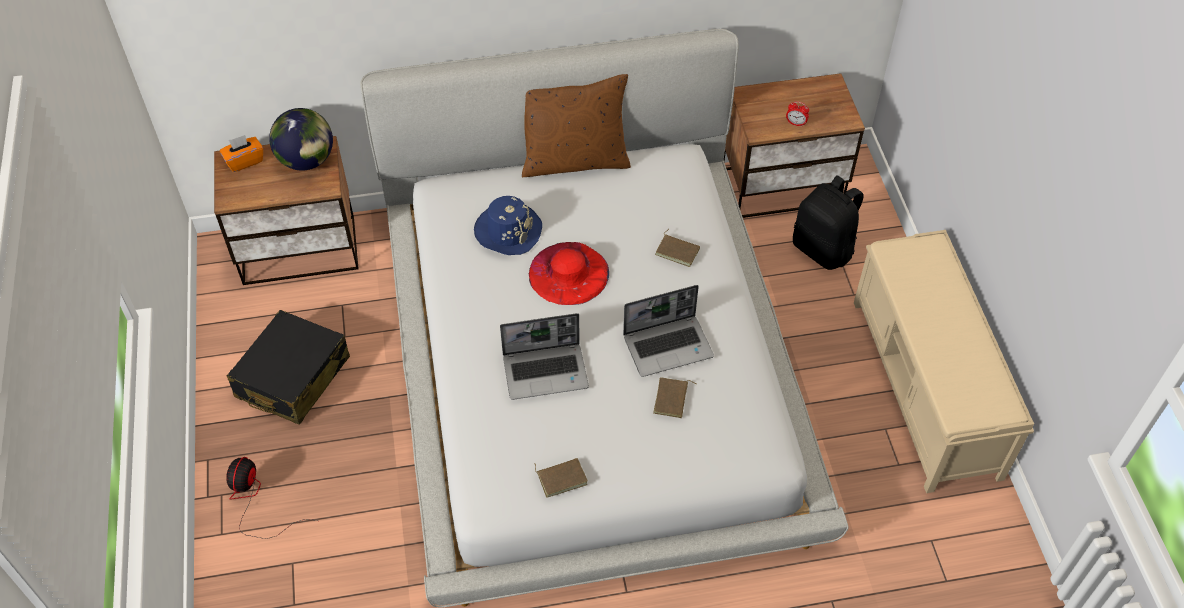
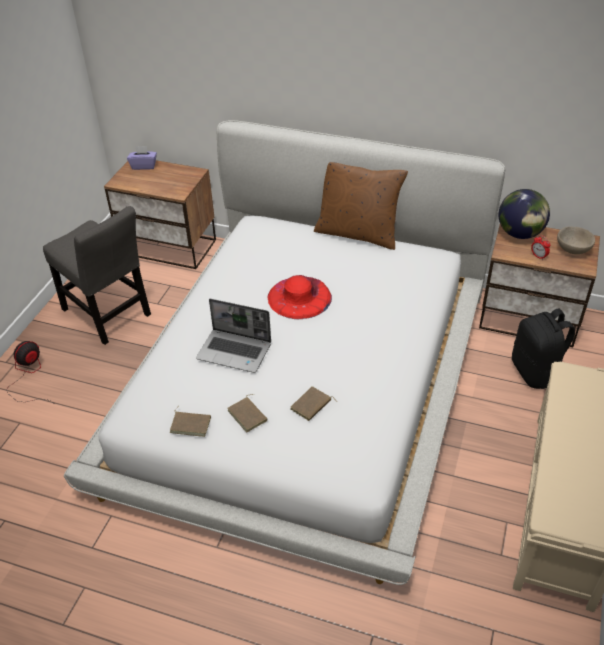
camera: 30 degrees right, 10 degrees down
orange tissue box [220,135,263,172] -> purple tissue box [127,146,157,170]
black suitcase [227,310,350,425] -> grey chair [43,206,151,345]
globe [269,108,333,171] -> globe moved to [499,189,550,239]
blue hat [474,196,542,255] -> none
laptop [623,285,714,377] -> none
brown book [655,229,700,267] -> brown book moved to [228,394,268,432]
none -> beige bowl [557,226,595,254]

